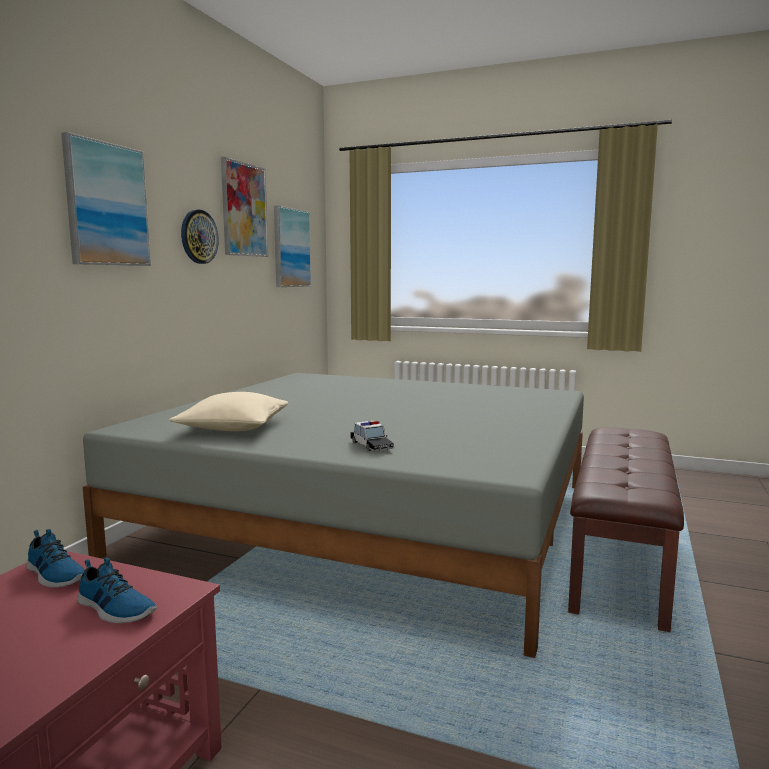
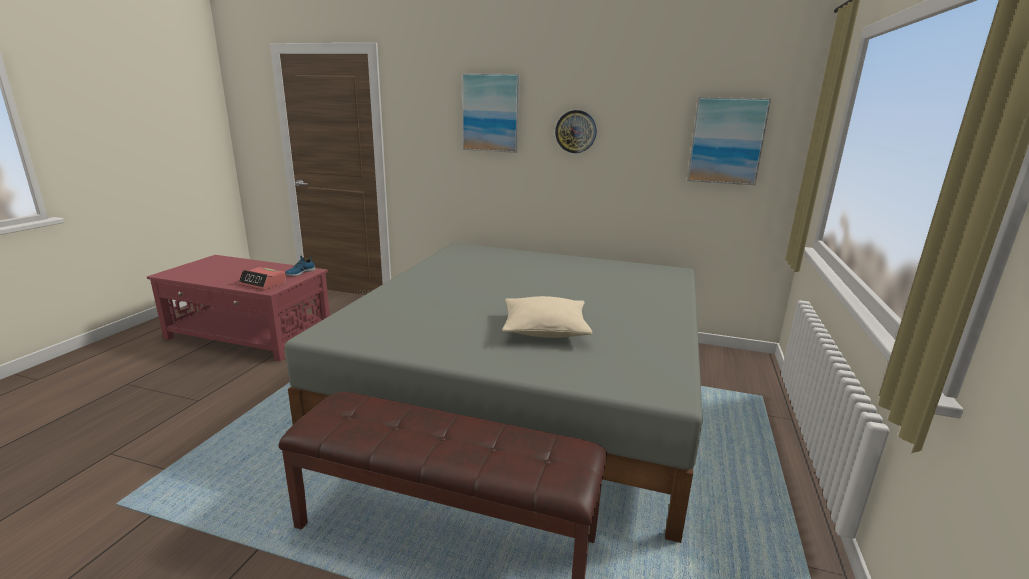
camera: 85 degrees right, 10 degrees up
shoe [77,558,157,623] -> alarm clock [239,267,286,290]
beige pillow [169,392,289,431] -> beige pillow moved to [502,296,592,338]
picture [221,157,268,257] -> none
toy car [350,421,394,451] -> none

